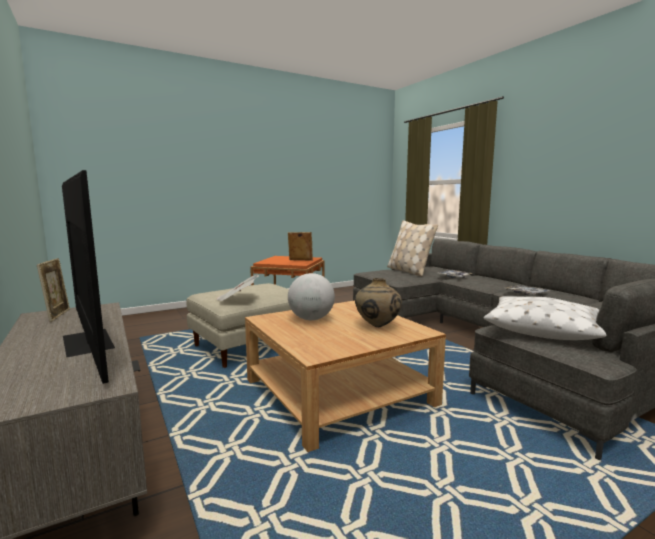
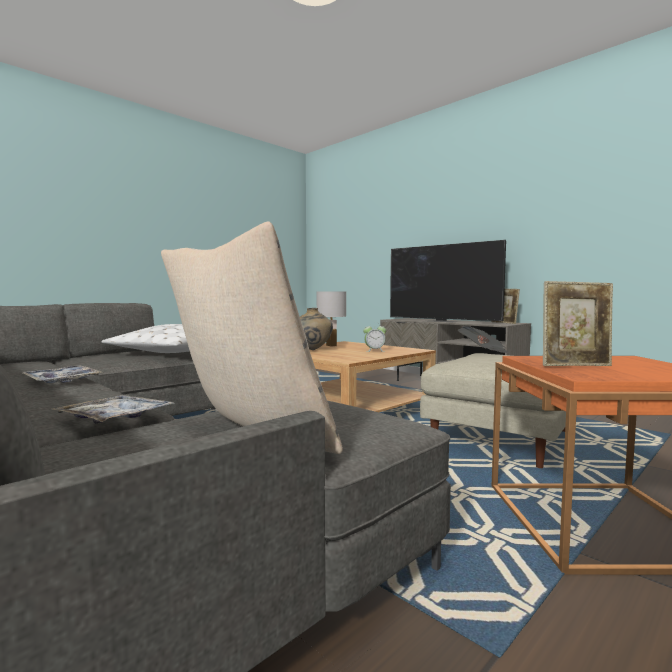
camera: 165 degrees right, 5 degrees down
globe [288,273,335,320] -> alarm clock [363,322,386,352]
none -> white table lamp [317,291,346,346]

